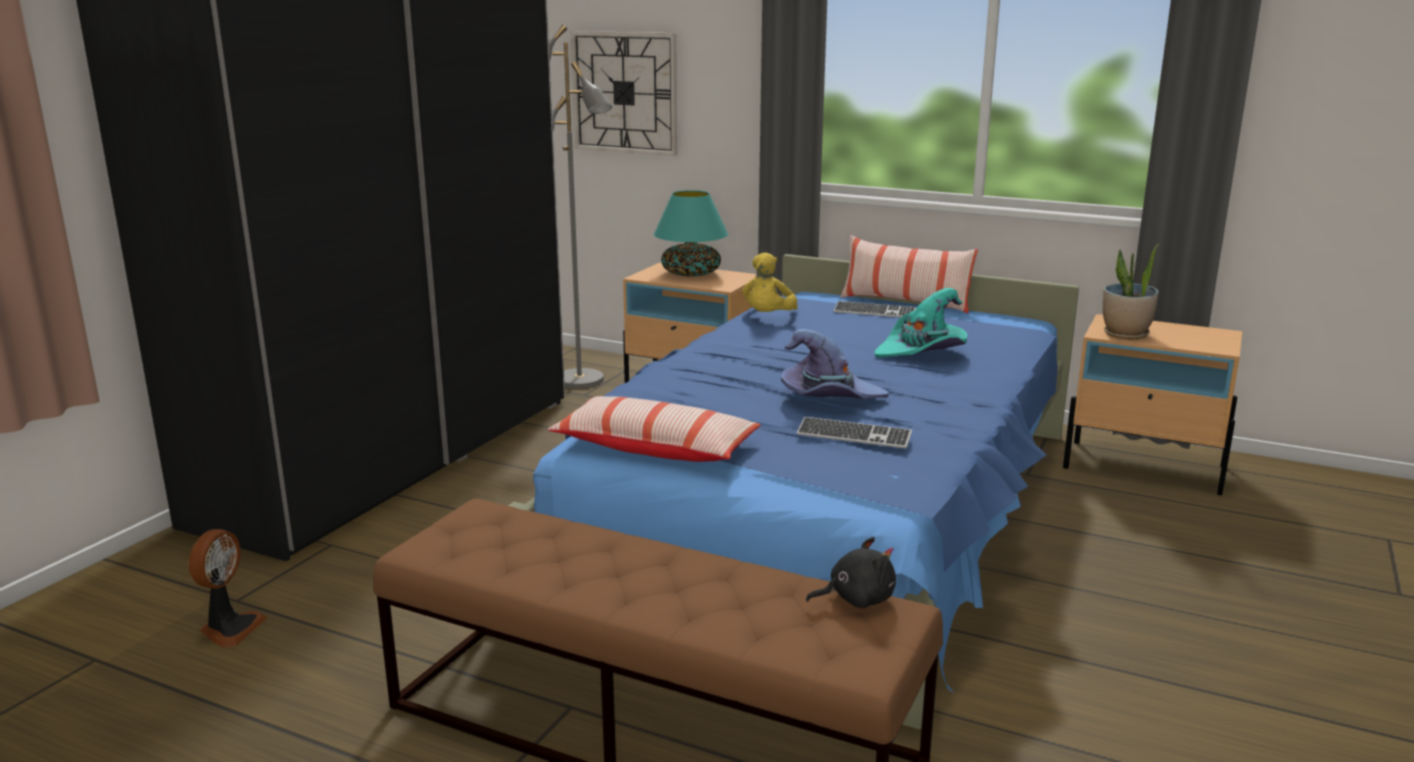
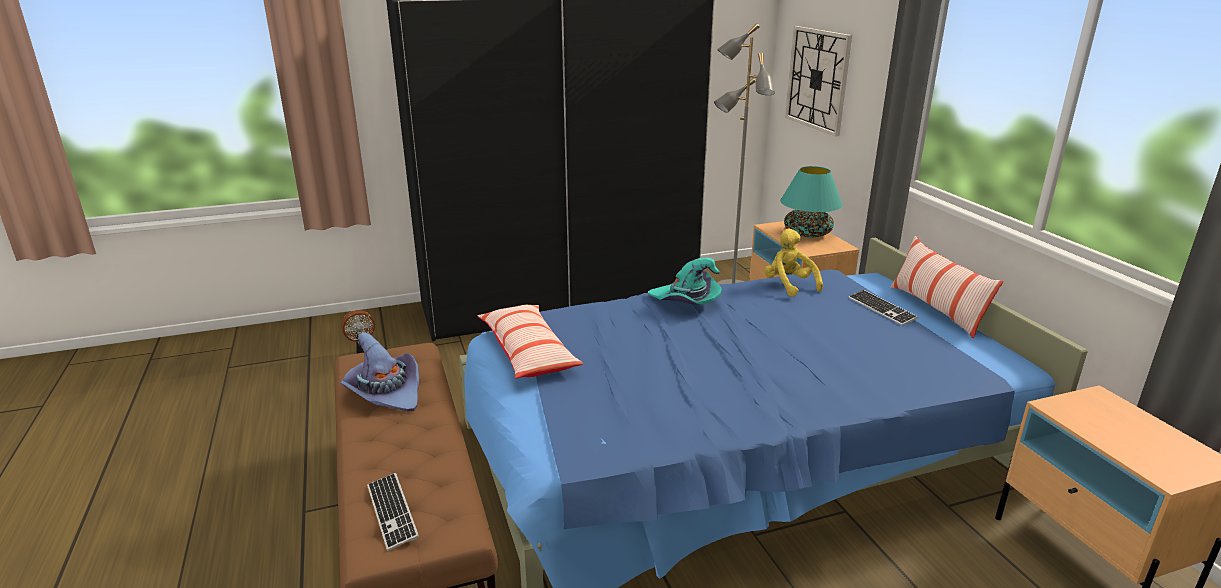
camera: 45 degrees right, 5 degrees up
yellow plush toy [742,253,798,312] -> yellow plush toy turned 90 degrees clockwise [764,229,823,297]
purple hat [781,329,889,399] -> purple hat moved to [341,332,419,411]
keyboard [797,417,912,449] -> keyboard moved to [367,473,419,551]
black plush toy [806,537,896,608] -> none
turquoise hat [875,288,967,358] -> turquoise hat moved to [648,258,722,305]
potted plant [1103,244,1159,339] -> none

